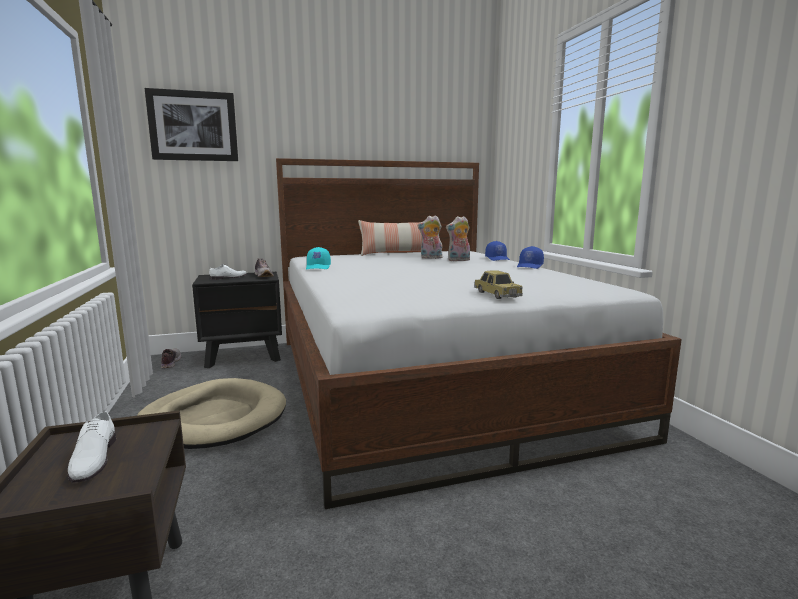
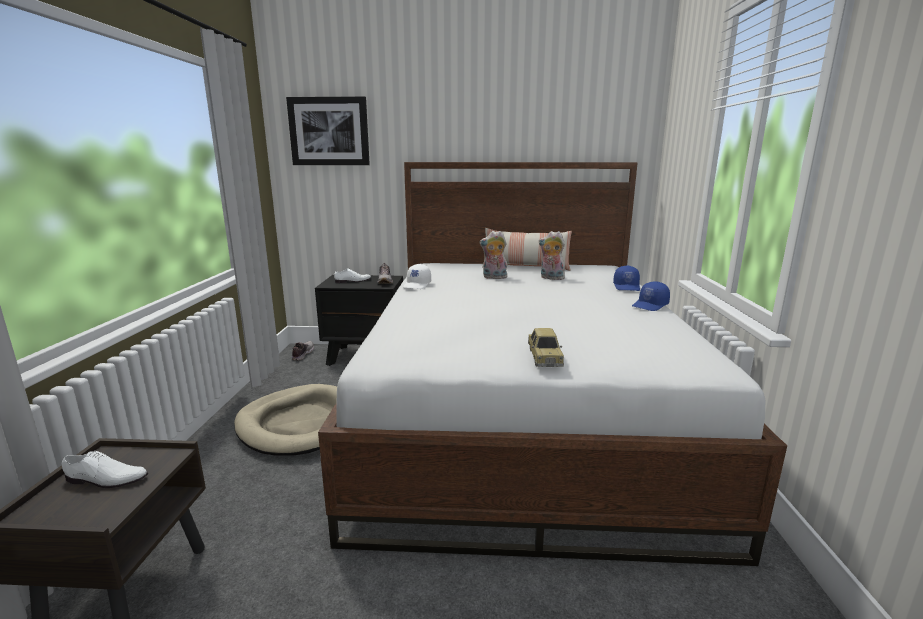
camera: 20 degrees right, 5 degrees up
white shoe [68,412,116,483] -> white shoe turned 90 degrees counterclockwise [61,450,148,488]
turquoise cap [306,247,331,269] -> white cap [403,264,431,289]
plush toy [446,216,470,261] -> plush toy moved to [479,231,508,279]

